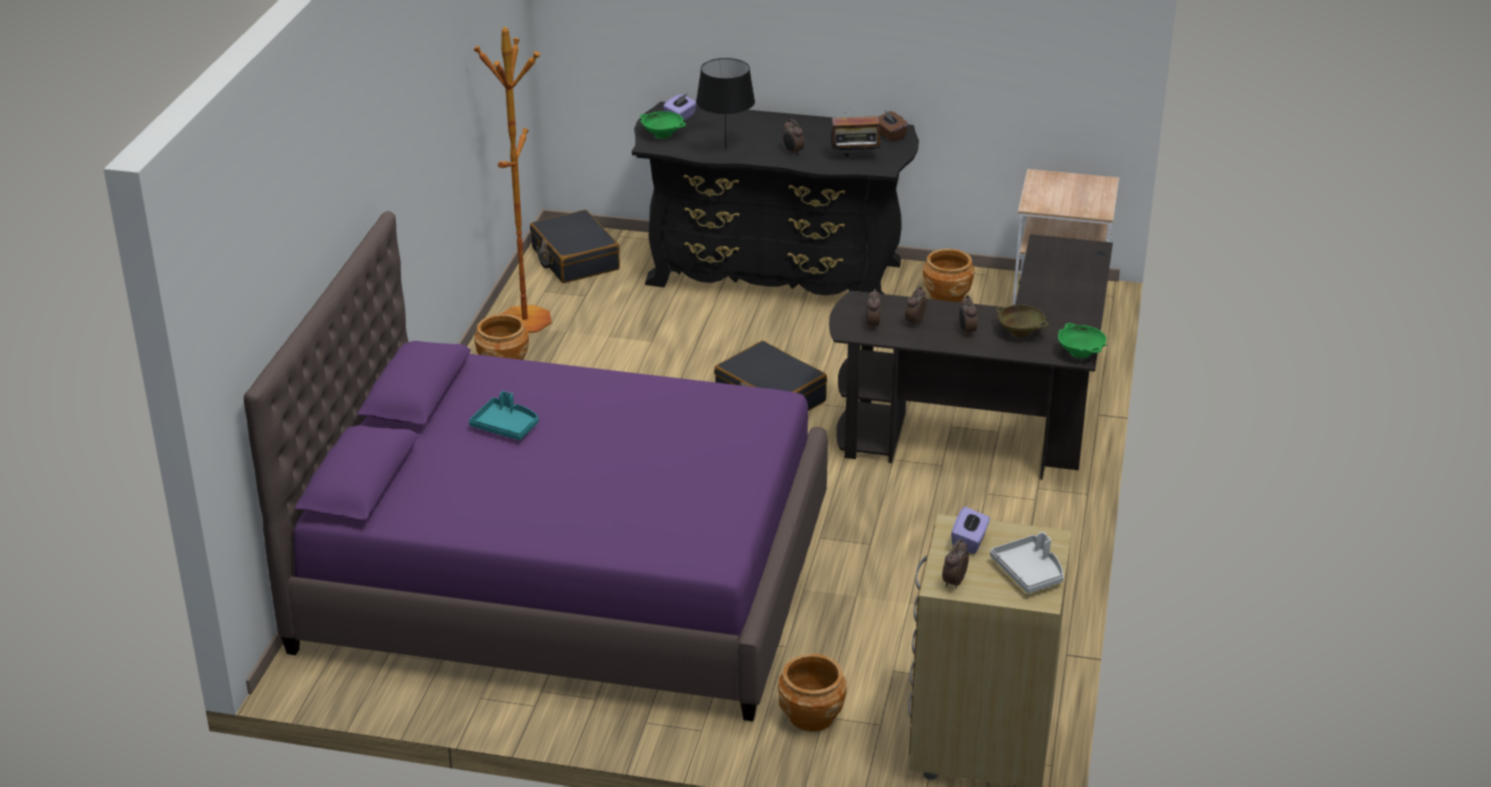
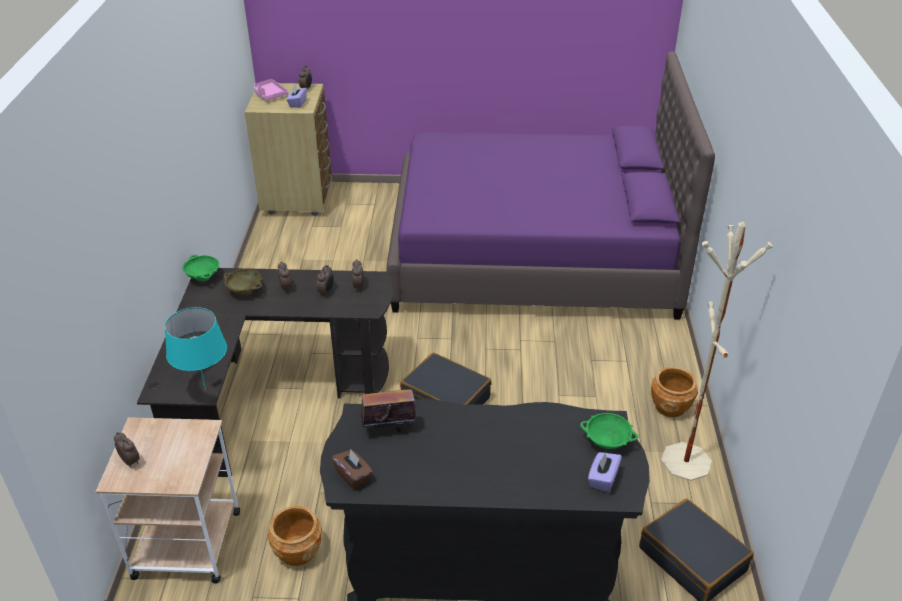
camera: 170 degrees right, 5 degrees up
turquoise tray [469,391,539,440] -> none
orange clothes rack [474,27,552,333] -> beige clothes rack [661,222,773,481]
black table lamp [696,58,755,150] -> none
brown planter [778,654,847,732] -> none
alarm clock [782,119,804,156] -> alarm clock moved to [114,432,139,468]
grey tray [990,532,1064,593] -> pink tray [254,79,288,101]
none -> turquoise table lamp [165,307,227,390]

